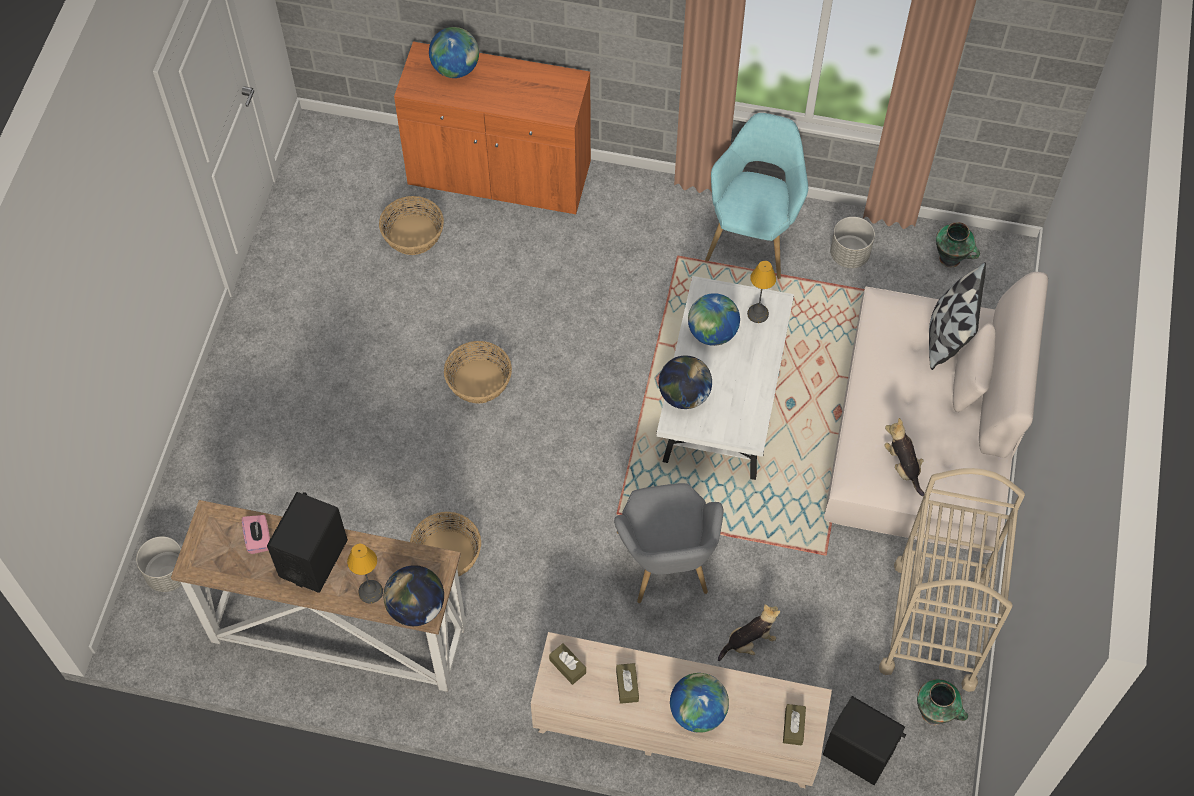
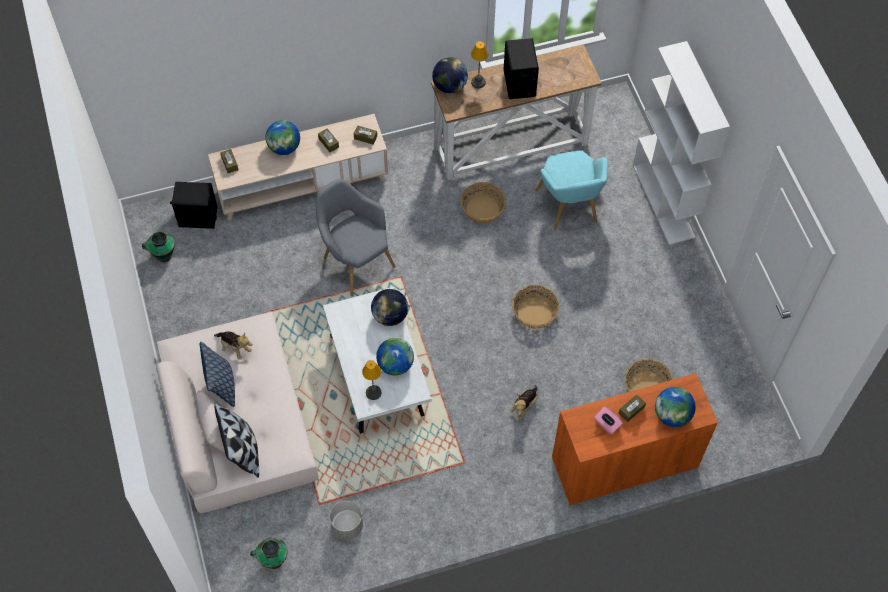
camera: 150 degrees right, 0 degrees up
grey planter [136,536,182,592] -> none
pink tissue box [242,515,270,554] -> pink tissue box moved to [594,406,623,435]
turquoise armchair [705,113,808,279] -> turquoise armchair moved to [536,151,608,230]
plush toy [718,604,780,661] -> plush toy moved to [510,385,538,420]
beige cart [879,468,1025,692] -> none
none -> pillow [200,342,235,407]
none -> brown tissue box [619,395,646,422]
none -> white bookcase [633,41,730,245]

